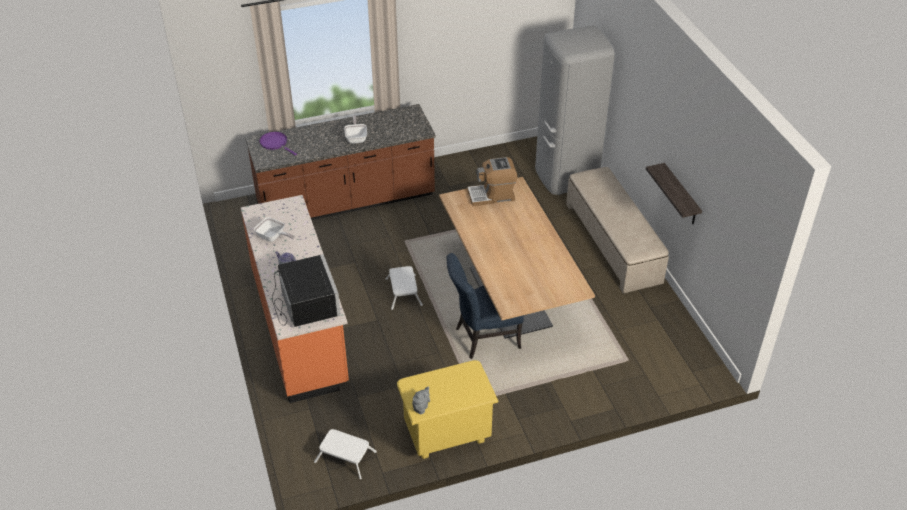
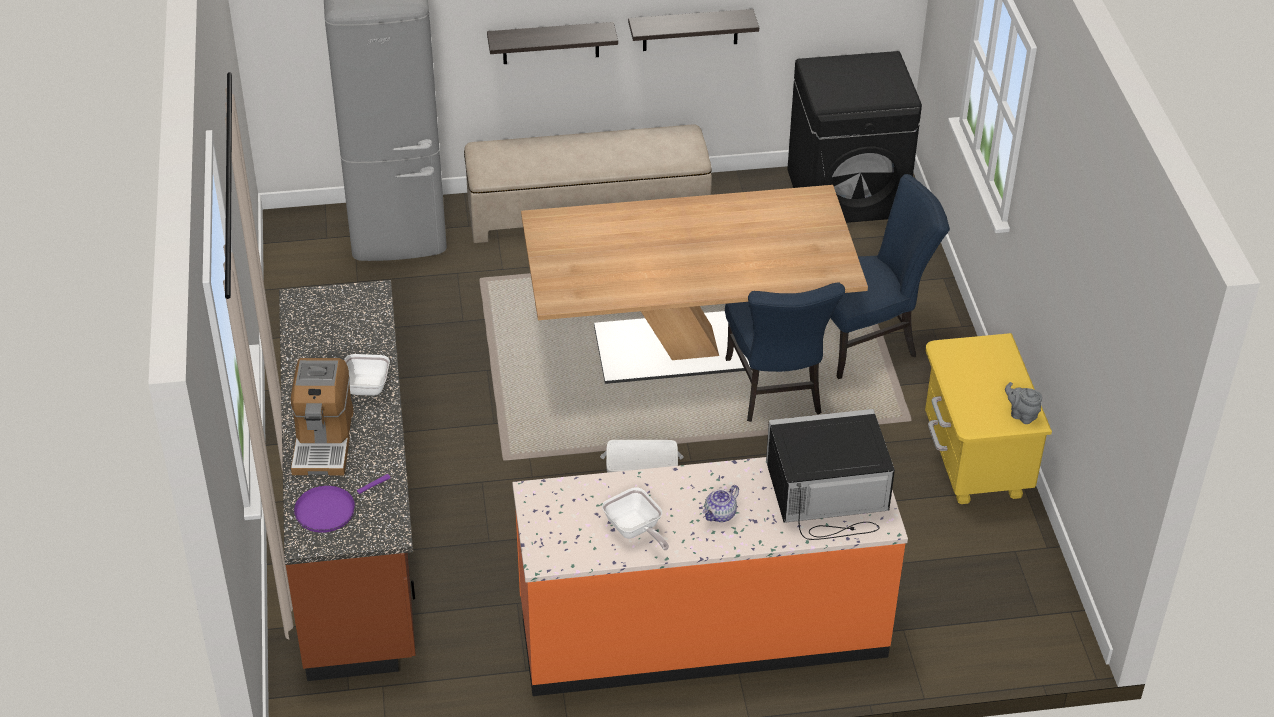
camera: 80 degrees left, 0 degrees up
frying pan [254,217,295,242] -> frying pan turned 105 degrees clockwise [602,487,669,550]
white step ladder [314,429,377,479] -> none
coffee machine [467,157,517,206] -> coffee machine moved to [291,358,354,475]
none -> shelf [487,22,618,64]
none -> black washing machine [787,51,922,223]
none -> blue chair [831,174,950,379]

